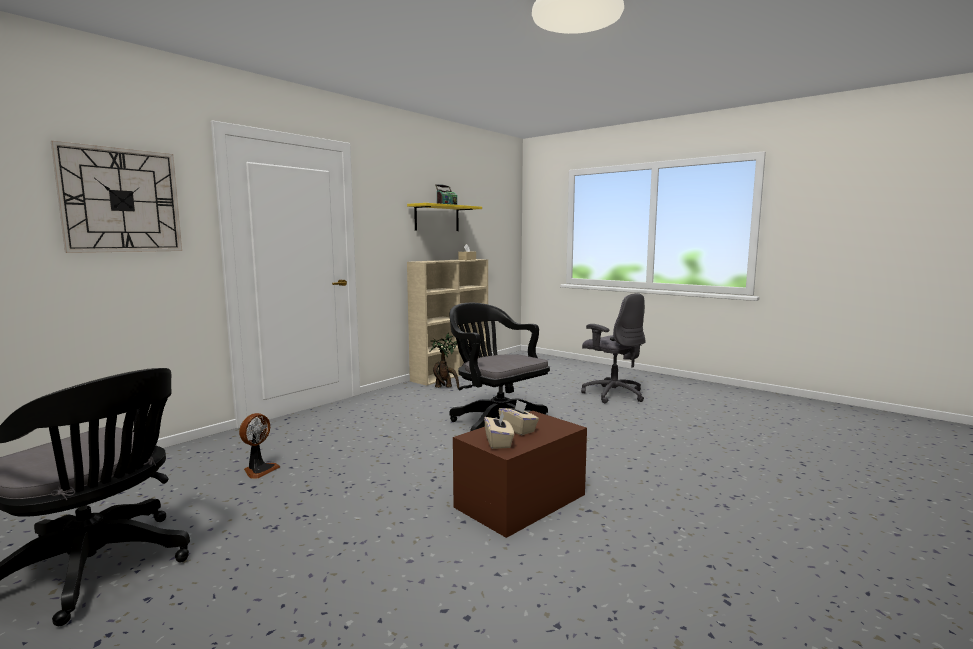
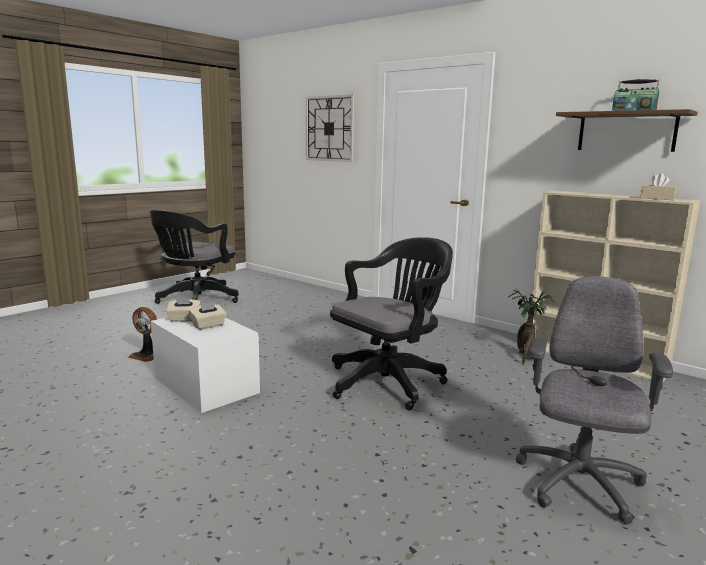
camera: 90 degrees right, 5 degrees up
fan [239,413,280,479] -> fan moved to [128,307,157,362]
yellow shelf [407,203,482,231] -> brown shelf [556,109,698,152]
brown storage box [453,411,587,538] -> white storage box [151,317,260,413]
grey office chair [581,293,646,403] -> grey office chair turned 150 degrees clockwise [516,276,673,524]

